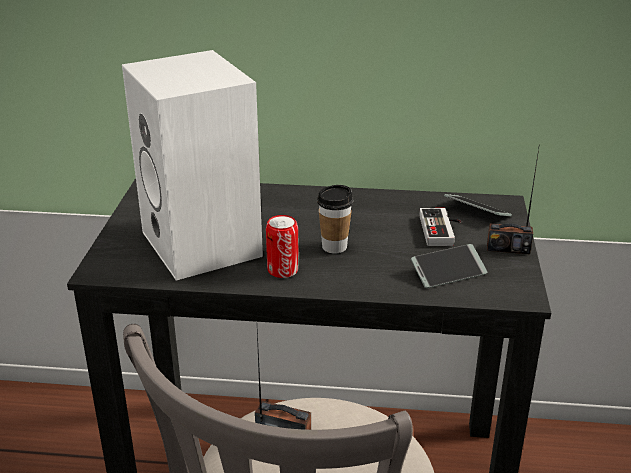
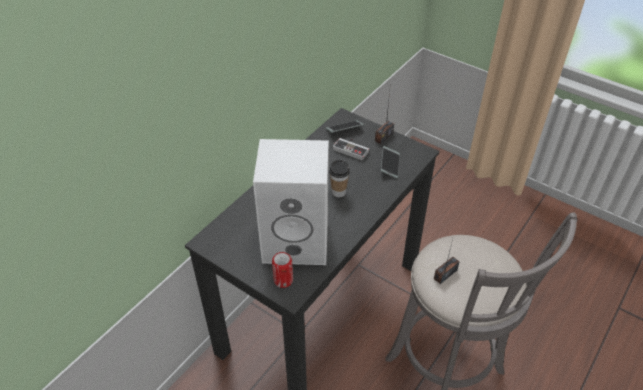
camera: 60 degrees left, 15 degrees up
can [266,215,299,278] -> can moved to [272,252,293,288]

